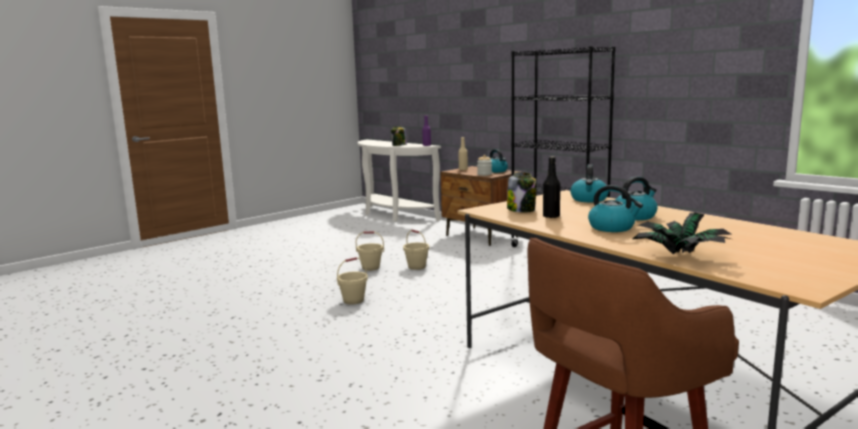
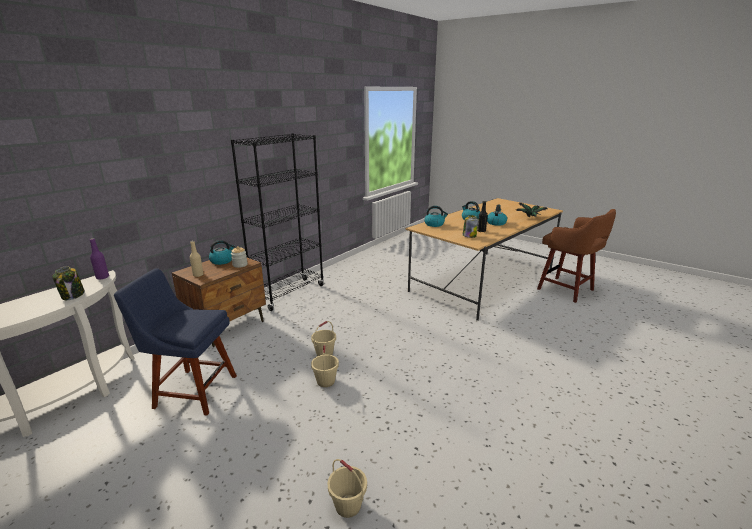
camera: 100 degrees left, 10 degrees up
beige bucket [337,257,368,304] -> beige bucket moved to [328,459,367,518]
none -> blue chair [114,268,237,416]

